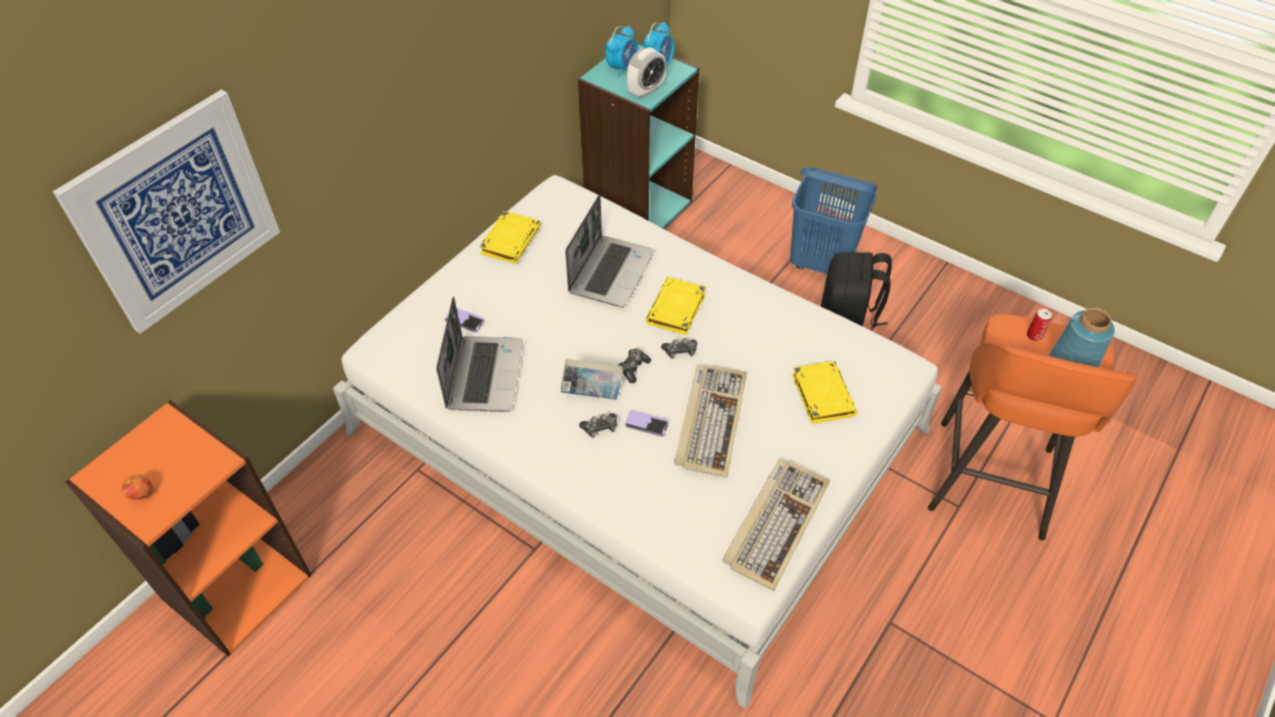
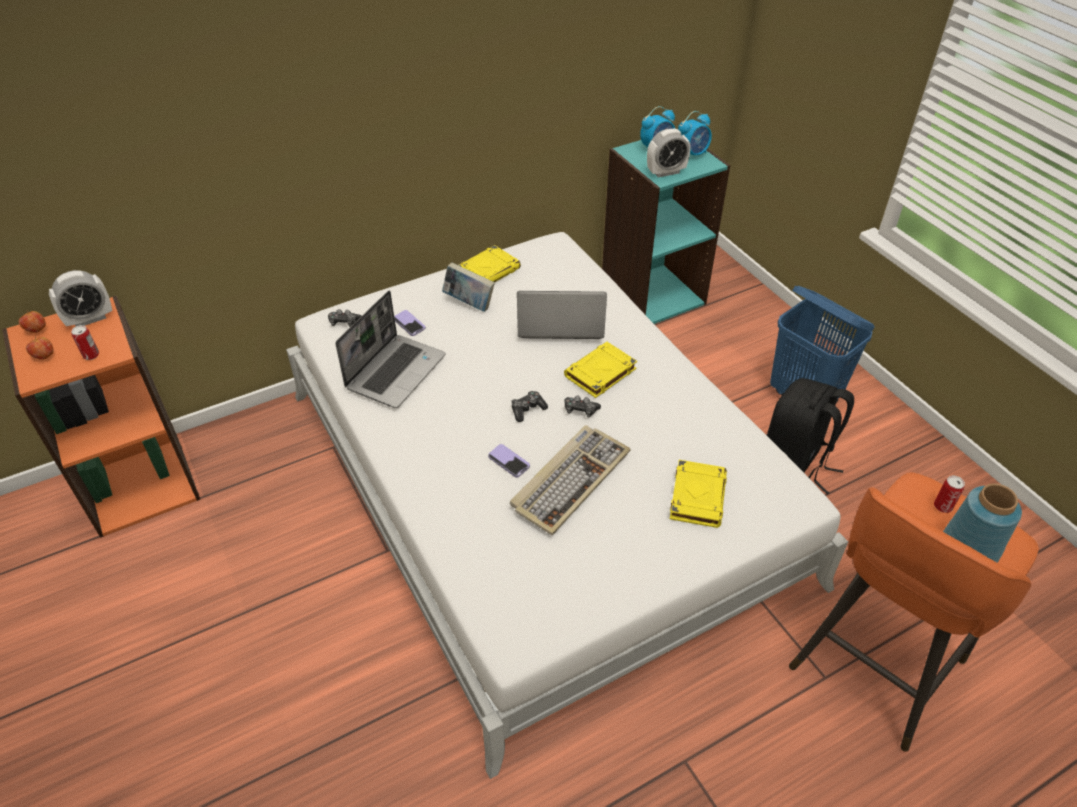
camera: 25 degrees right, 5 degrees down
picture [53,90,280,334] -> none
book [561,359,623,399] -> book moved to [442,263,495,312]
laptop [565,194,654,307] -> laptop turned 135 degrees counterclockwise [517,291,607,339]
game controller [579,413,617,438] -> game controller moved to [328,309,361,327]
keyboard [723,460,830,591] -> none
none -> apple [19,310,46,333]
none -> alarm clock [49,270,112,326]
none -> can [71,325,99,360]

